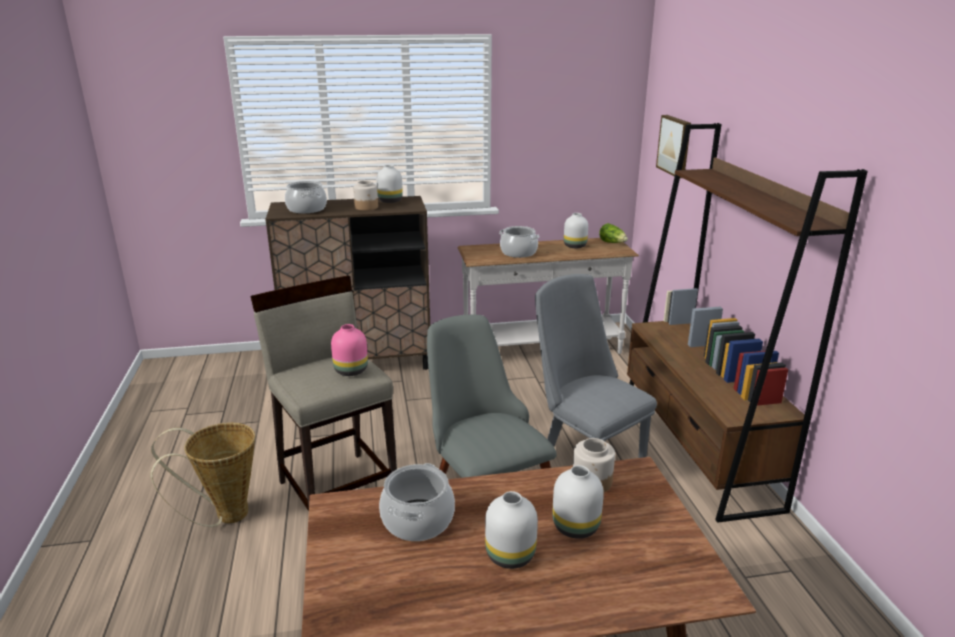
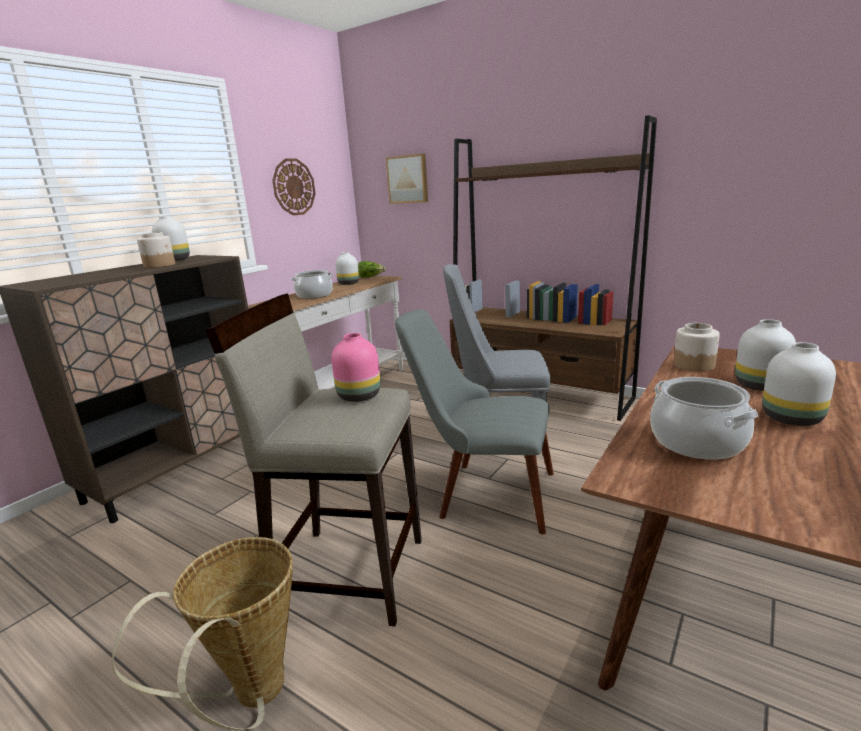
camera: 45 degrees left, 5 degrees down
cooking pot [285,181,327,214] -> none
none -> wall clock [272,159,316,216]

